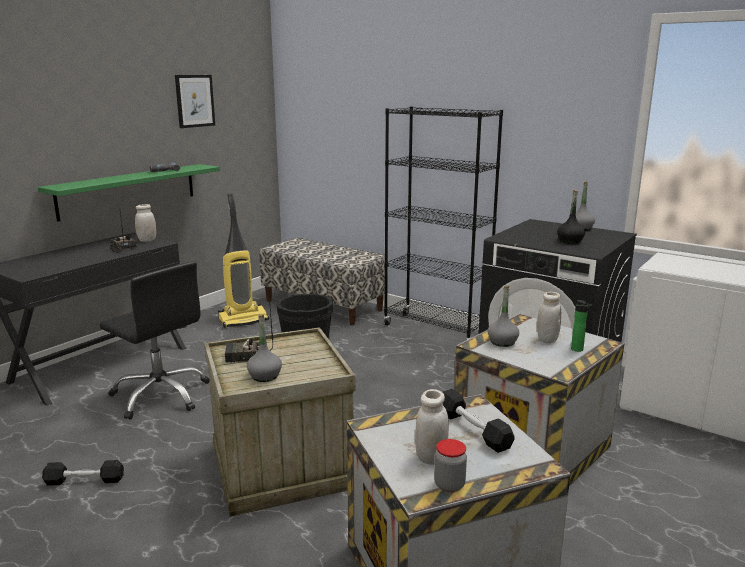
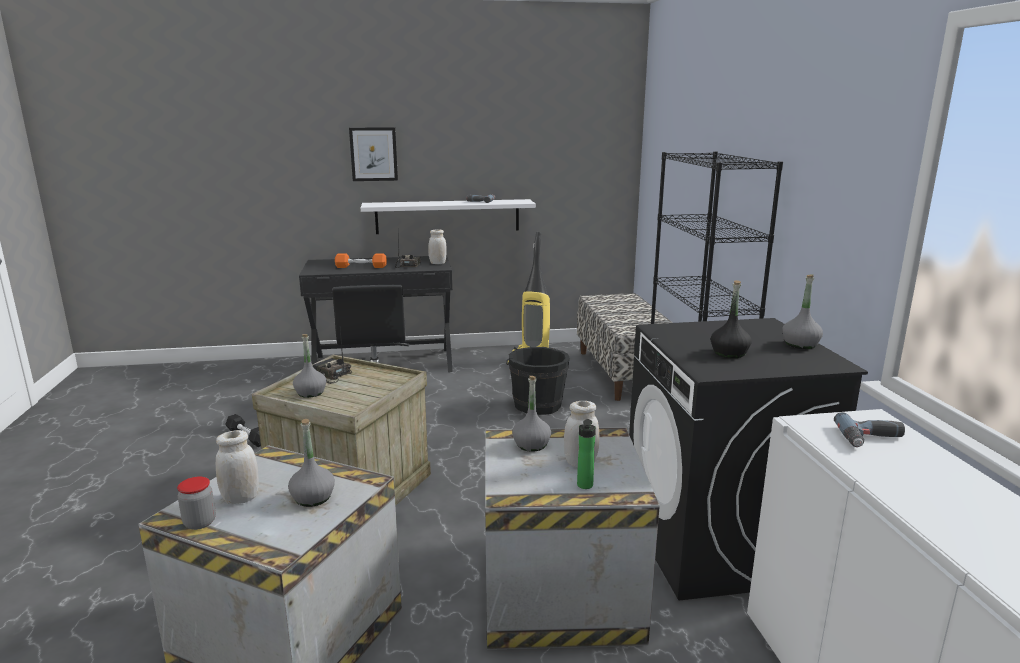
camera: 45 degrees right, 0 degrees up
green shelf [38,164,220,222] -> white shelf [361,199,536,234]
picture [175,75,215,128] -> picture moved to [349,127,398,181]
black dumbbell [443,389,515,453] -> grey bottle [288,419,335,507]
none -> orange dumbbell [335,253,387,268]
none -> power drill [834,412,905,447]

